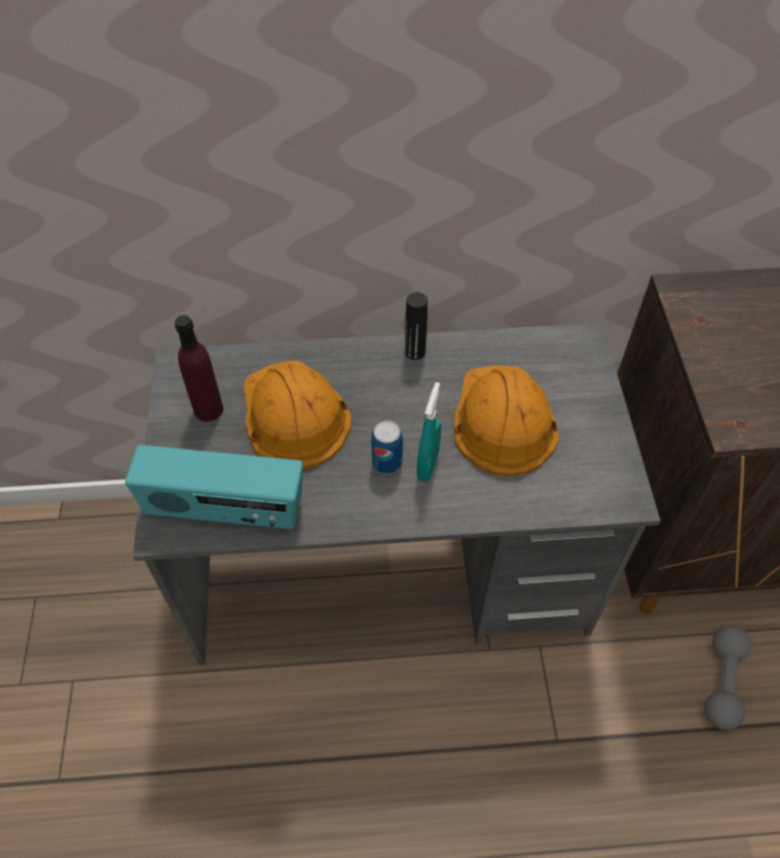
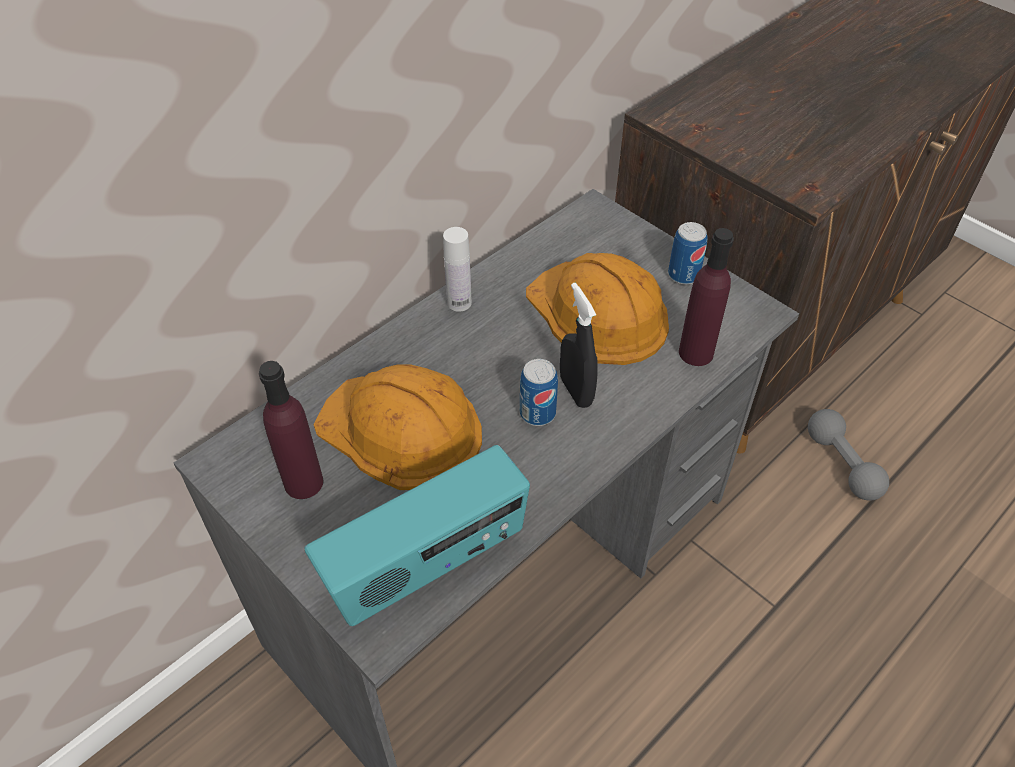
camera: 40 degrees left, 5 degrees down
black bottle [405,292,428,360] -> white bottle [443,227,472,312]
turquoise spray bottle [417,382,441,481] -> black spray bottle [560,283,598,408]
none -> can [668,222,708,285]
none -> purple bottle [679,228,734,366]

